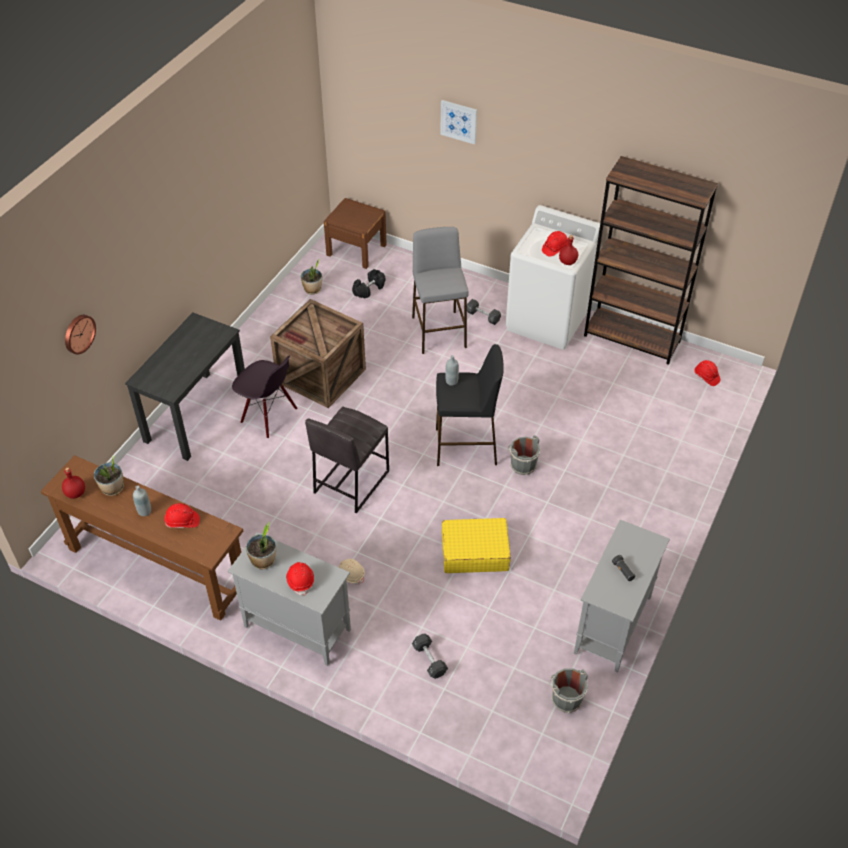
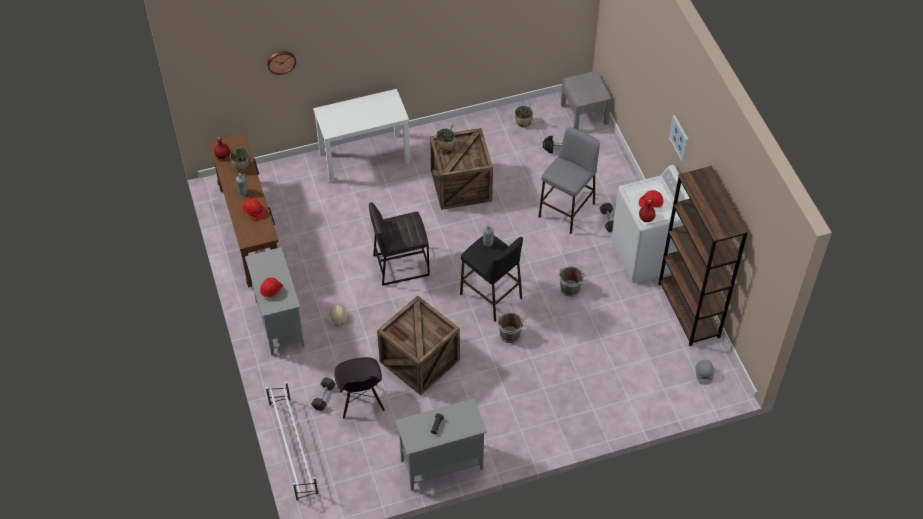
camera: 45 degrees right, 5 degrees up
black desk [125,312,245,461] -> white desk [313,89,410,182]
black chair [232,356,297,439] -> black chair moved to [334,357,385,419]
potted plant [246,522,276,569] -> potted plant moved to [436,124,455,152]
brown nightstand [324,198,387,269] -> grey nightstand [561,71,612,129]
picture [440,100,477,145] -> picture moved to [669,115,689,162]
yellow suitcase [442,518,511,573] -> crate [377,296,460,395]
grey bucket [549,668,588,713] -> grey bucket moved to [559,266,585,297]
red hard hat [695,360,720,386] -> grey hard hat [695,360,714,385]
none -> white shoe rack [266,382,319,501]

